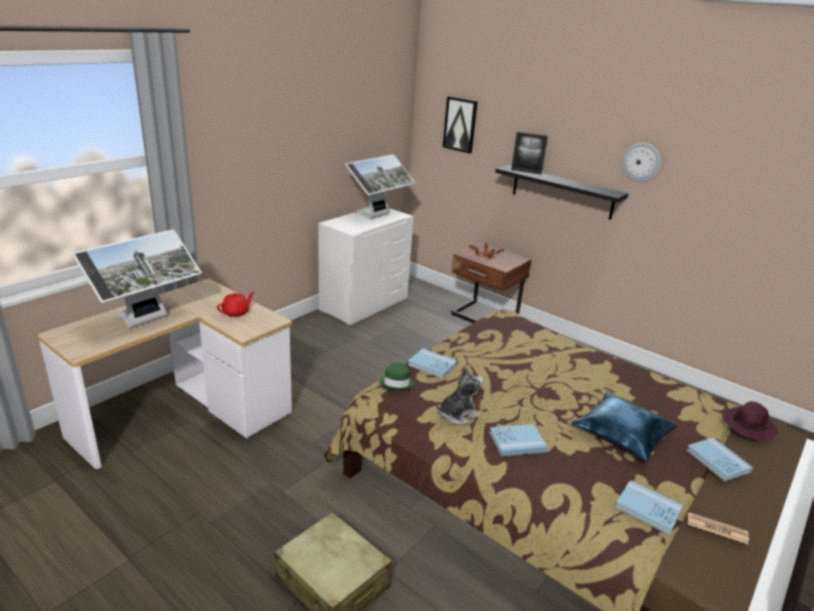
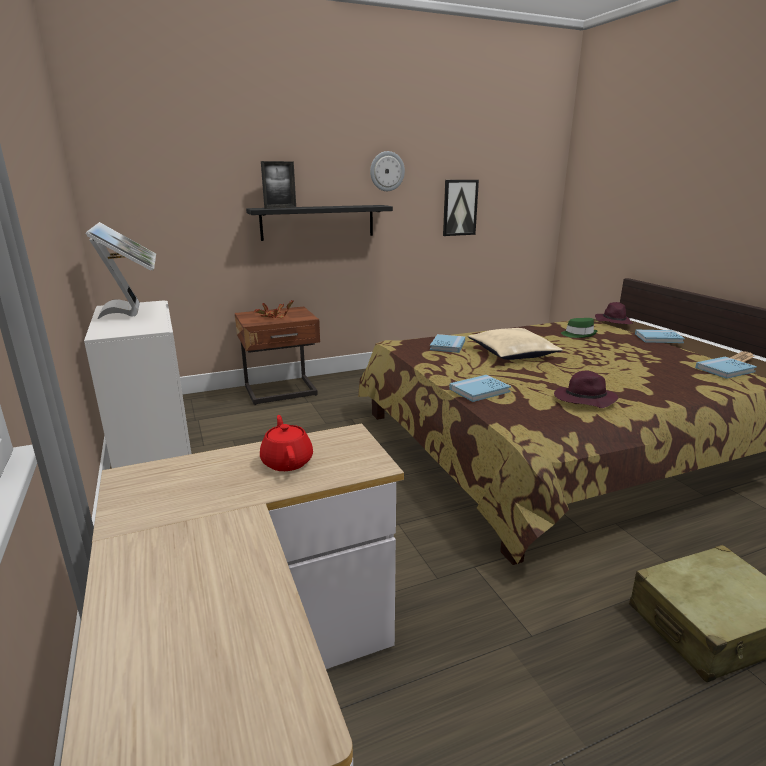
camera: 60 degrees left, 5 degrees down
monitor [72,229,202,328] -> none
green hat [379,363,414,391] -> green hat moved to [561,318,598,338]
plush toy [436,367,484,425] -> purple hat [554,371,618,408]
picture [443,96,478,153] -> picture moved to [443,180,479,236]
blue book [489,424,548,456] -> blue book moved to [430,334,465,353]
blue pillow [571,391,677,462] -> none
none -> beige pillow [468,328,563,360]

